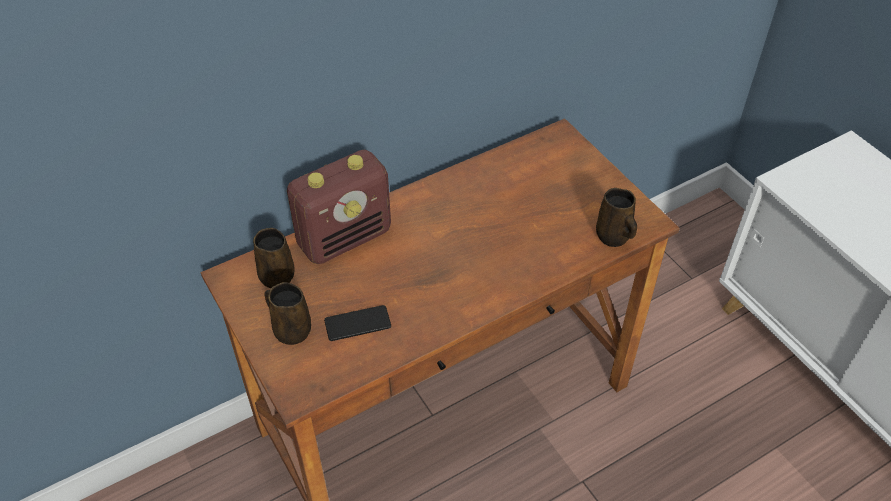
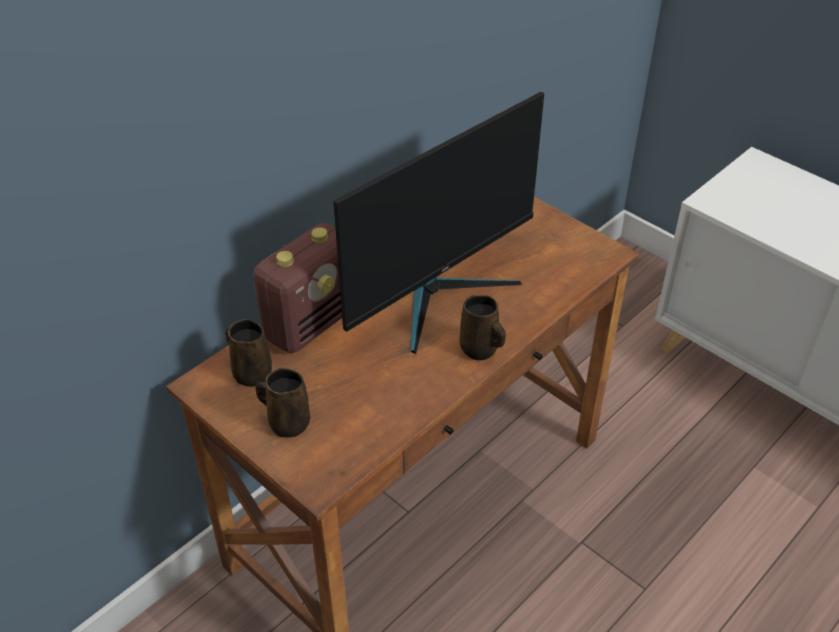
camera: 15 degrees left, 5 degrees down
phone [324,305,391,341] -> none
brown mug [596,188,637,247] -> brown mug moved to [459,295,506,360]
none -> monitor [333,92,544,354]

